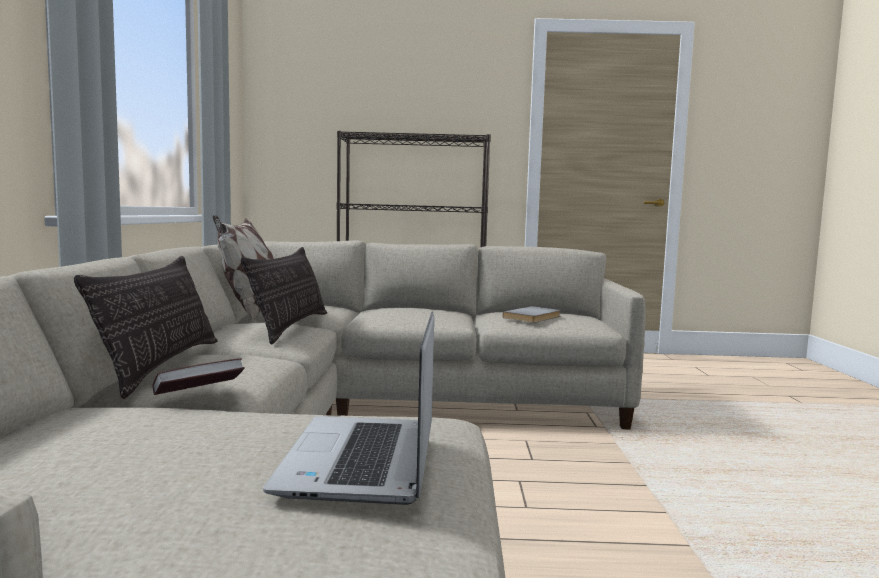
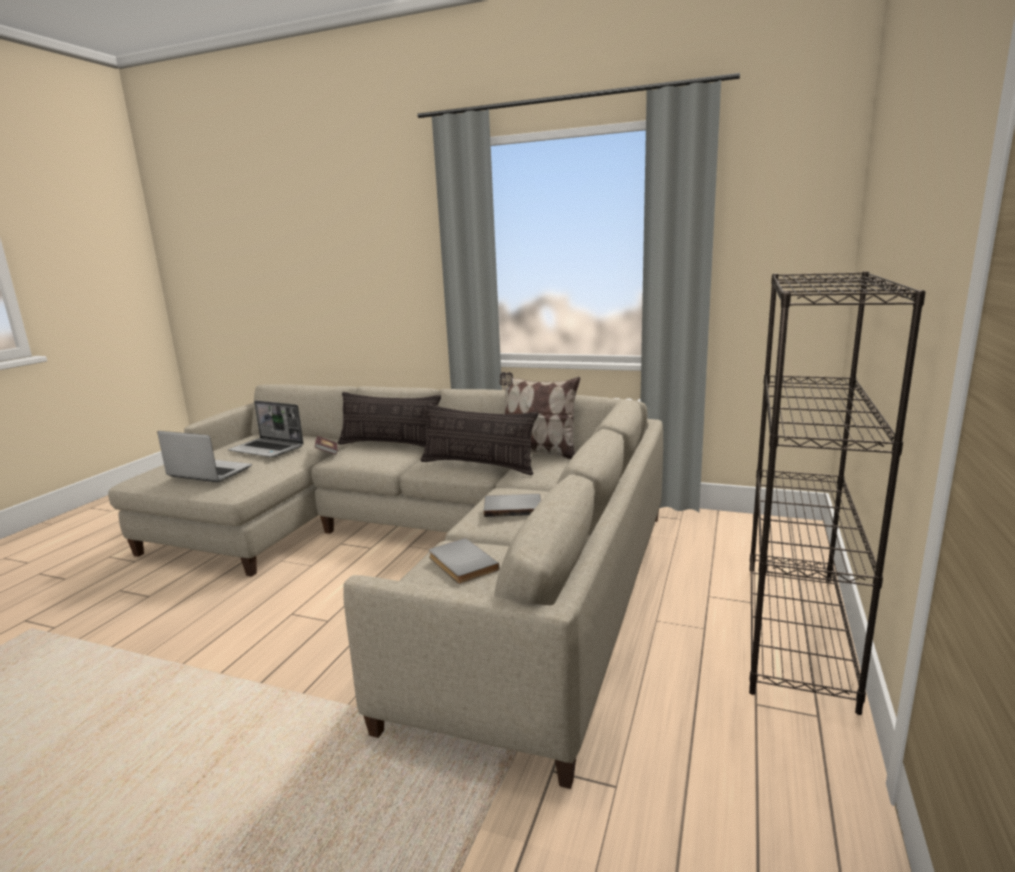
camera: 110 degrees right, 10 degrees up
none -> laptop [228,400,304,457]
none -> grey book [484,494,541,517]

